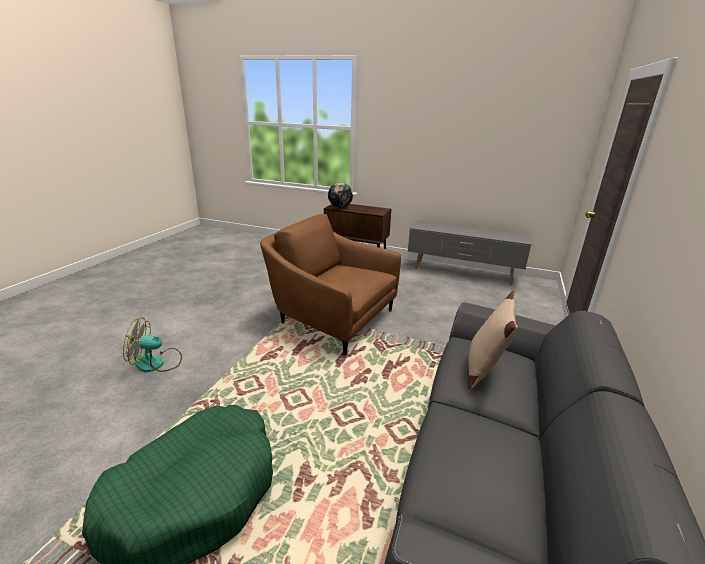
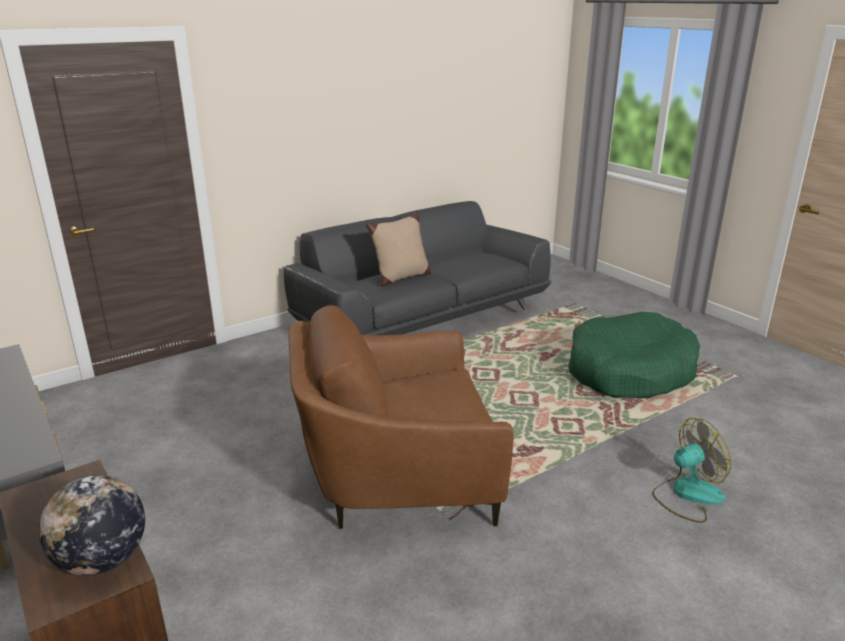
camera: 145 degrees left, 0 degrees up
fan [123,317,182,373] -> fan turned 45 degrees counterclockwise [652,418,731,523]
brown armchair [260,214,401,356] -> brown armchair turned 105 degrees clockwise [289,305,514,529]

